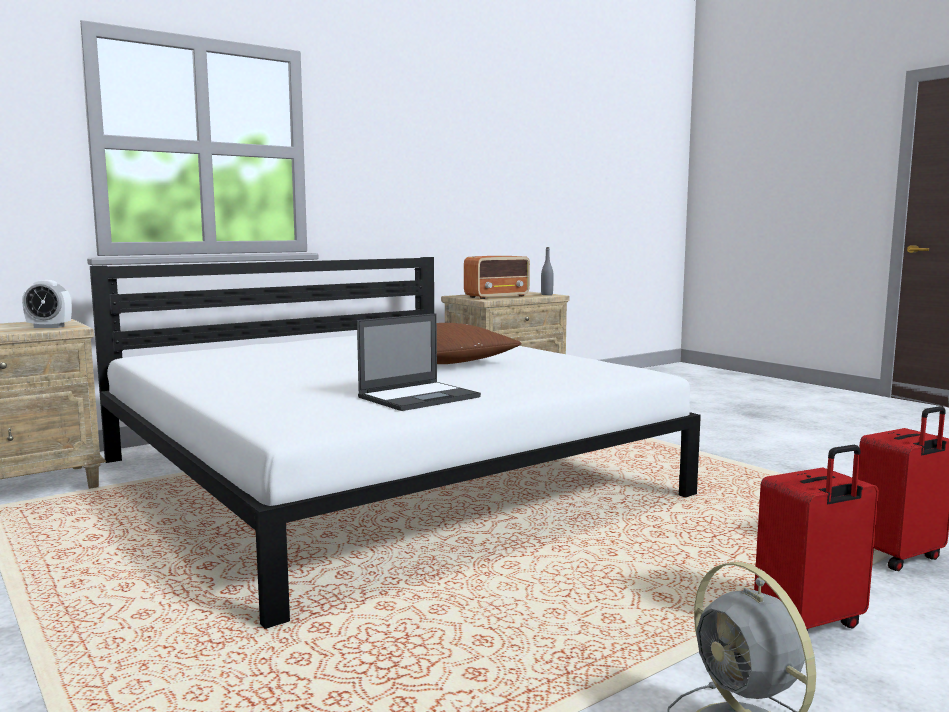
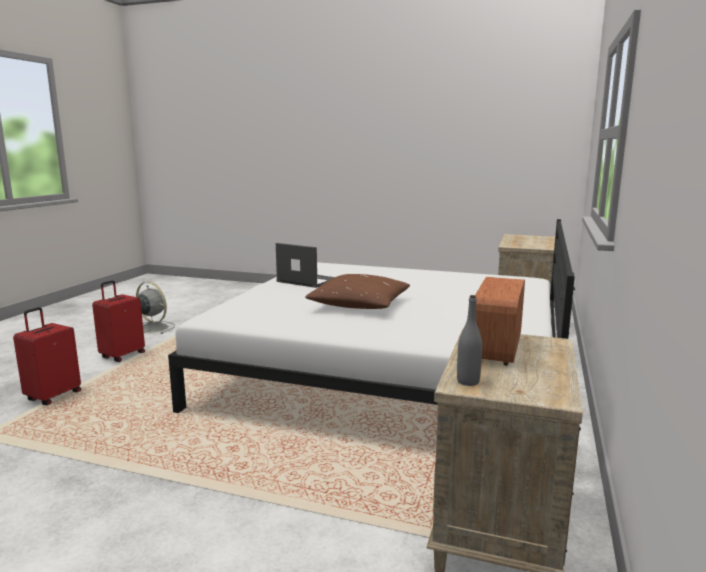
camera: 145 degrees right, 5 degrees up
alarm clock [22,280,72,328] -> none
laptop [357,313,481,411] -> laptop turned 105 degrees clockwise [276,243,335,288]

